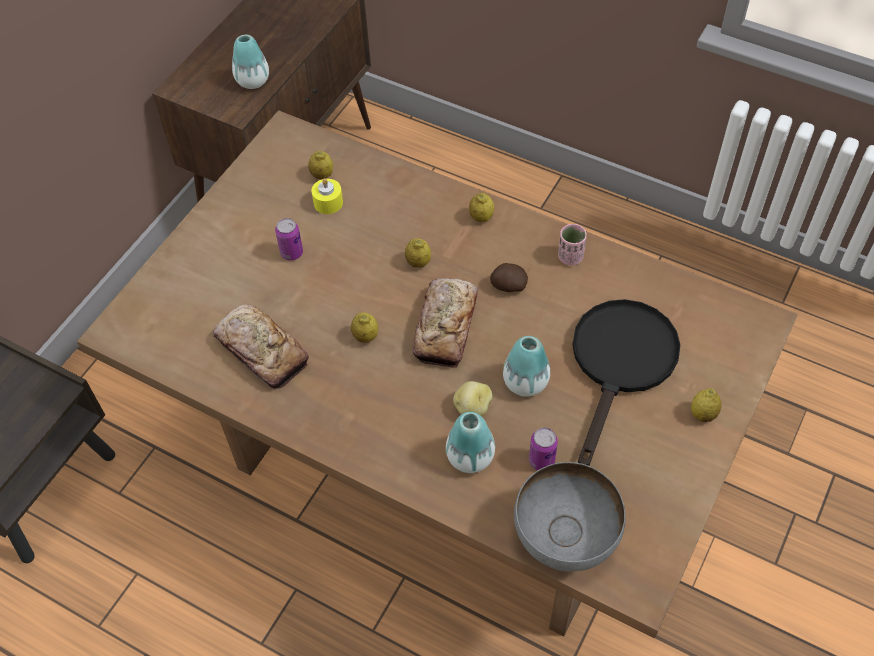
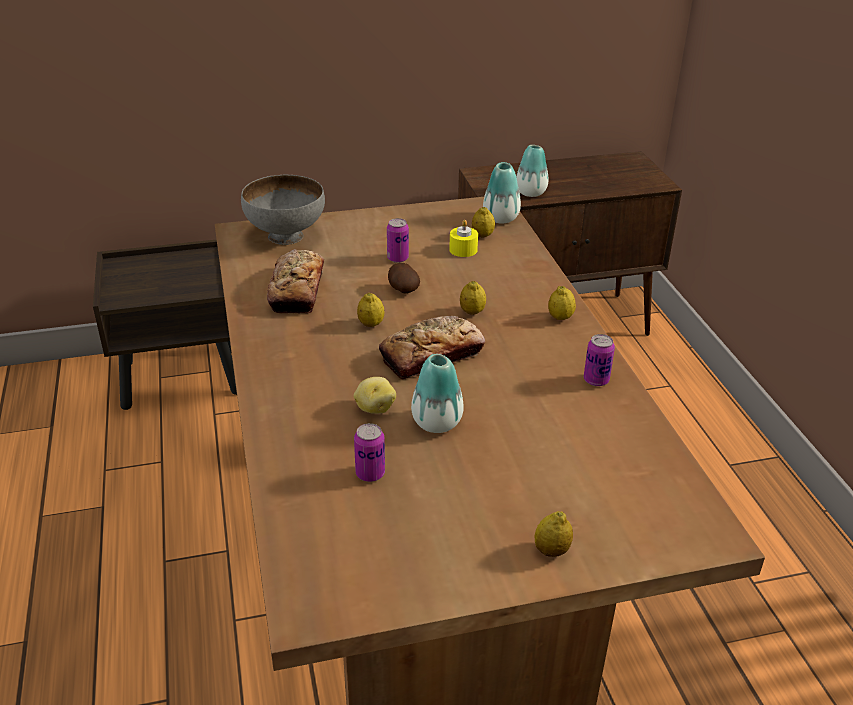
camera: 45 degrees right, 20 degrees down
vase [446,412,495,473] -> vase moved to [483,162,521,223]
potato [490,263,528,292] -> potato moved to [388,263,420,294]
grey bowl [514,462,626,572] -> grey bowl moved to [241,175,325,245]
pink cup [558,224,587,265] -> can [584,334,615,386]
black frying pan [572,299,680,466] -> none

